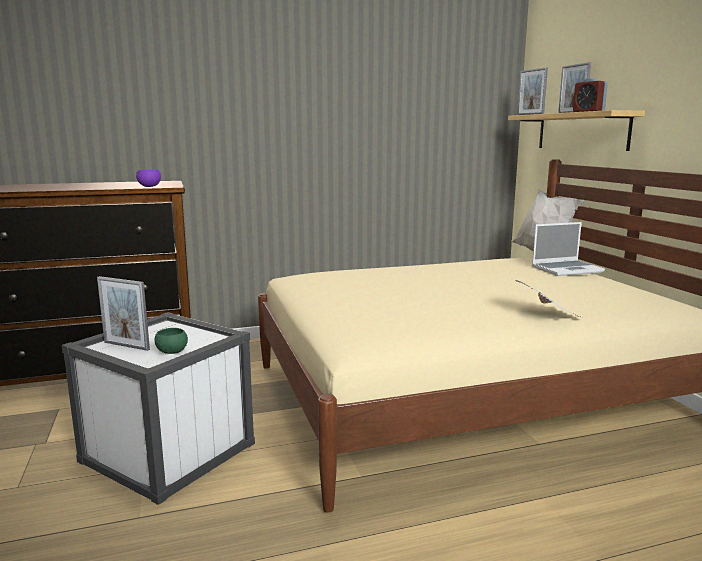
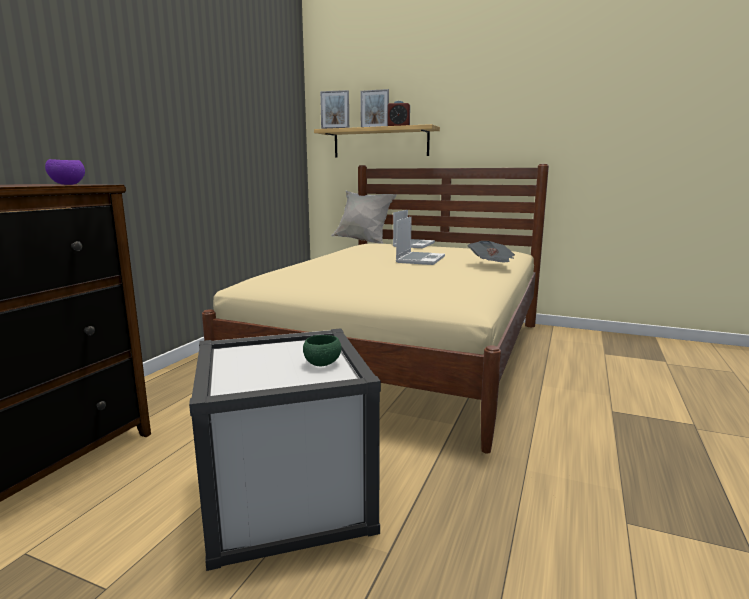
camera: 50 degrees left, 0 degrees up
picture frame [97,276,150,351] -> none
none -> laptop [396,216,445,265]

